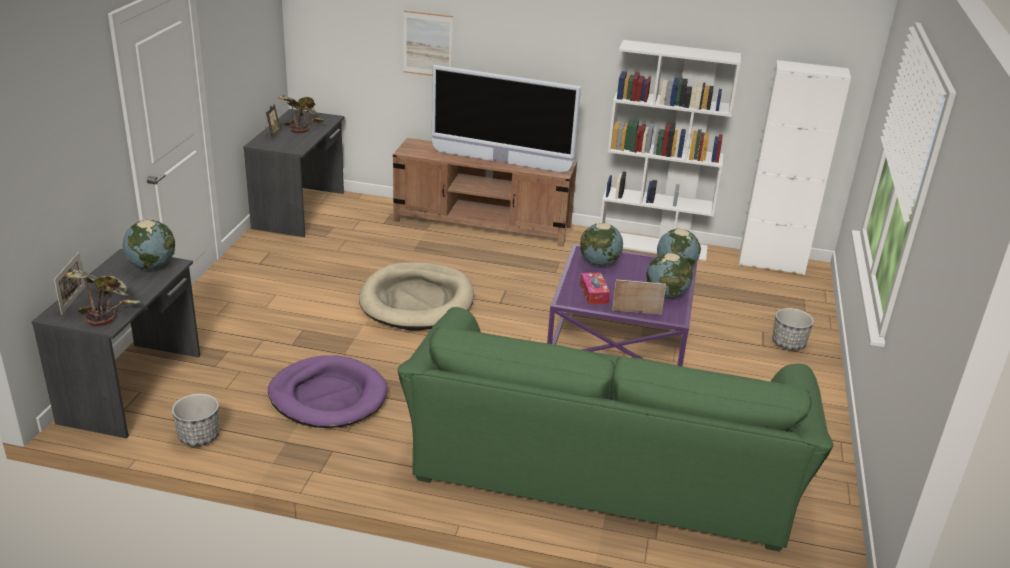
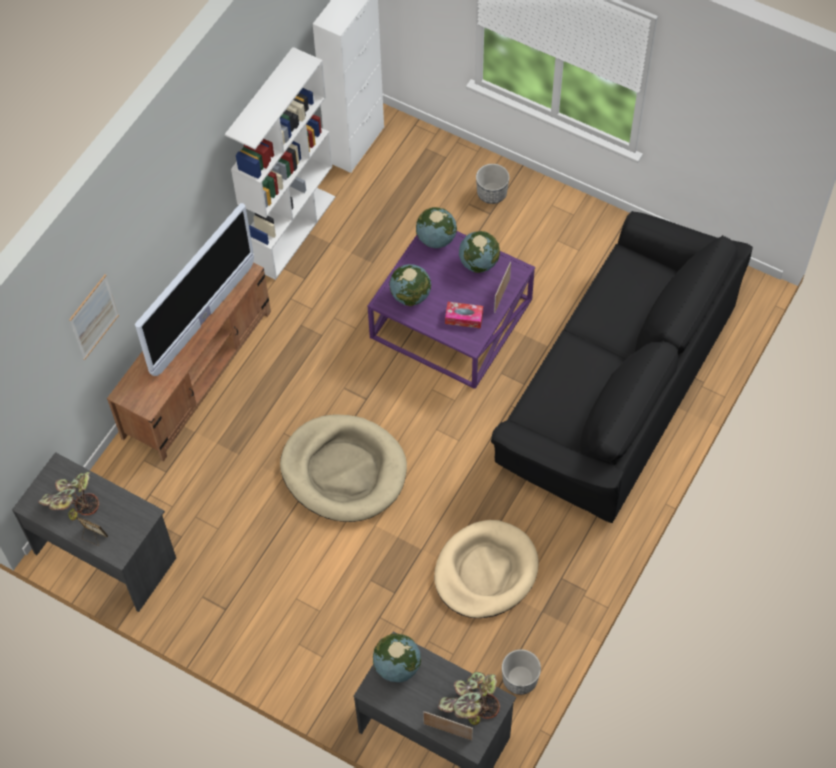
camera: 70 degrees left, 30 degrees up
purple dog bed [268,355,388,428] -> beige dog bed [434,520,539,618]
green sofa [397,307,833,552] -> black sofa [491,211,753,523]

